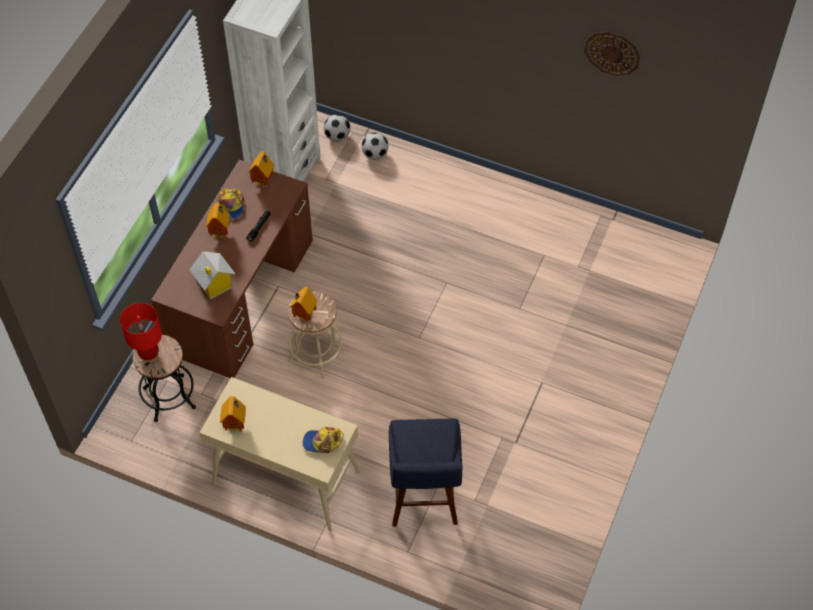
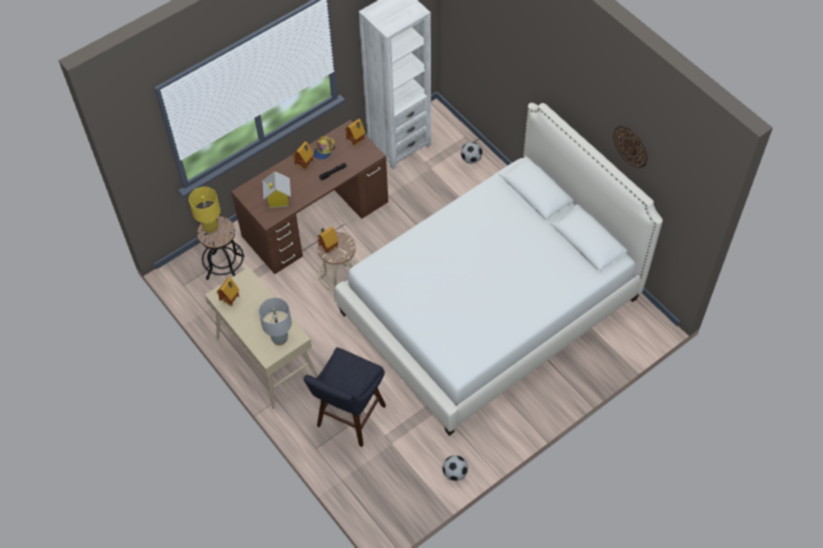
camera: 30 degrees right, 0 degrees up
red table lamp [120,303,162,362] -> yellow table lamp [189,187,220,234]
cap [303,427,344,453] -> grey table lamp [259,298,292,346]
football [324,114,350,141] -> football moved to [443,455,468,481]
none -> white bed [335,103,663,436]

